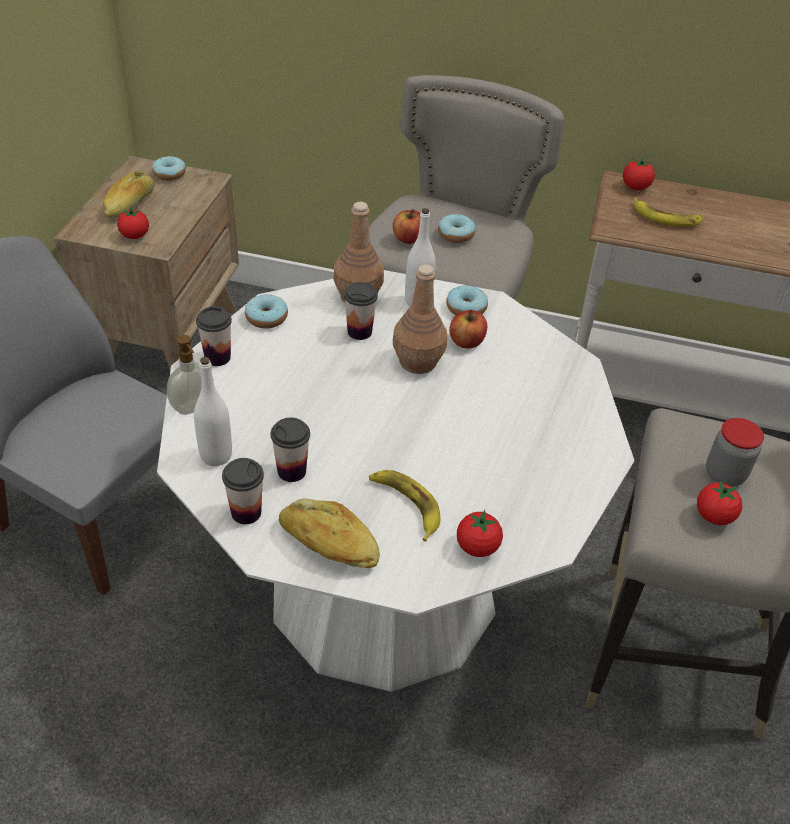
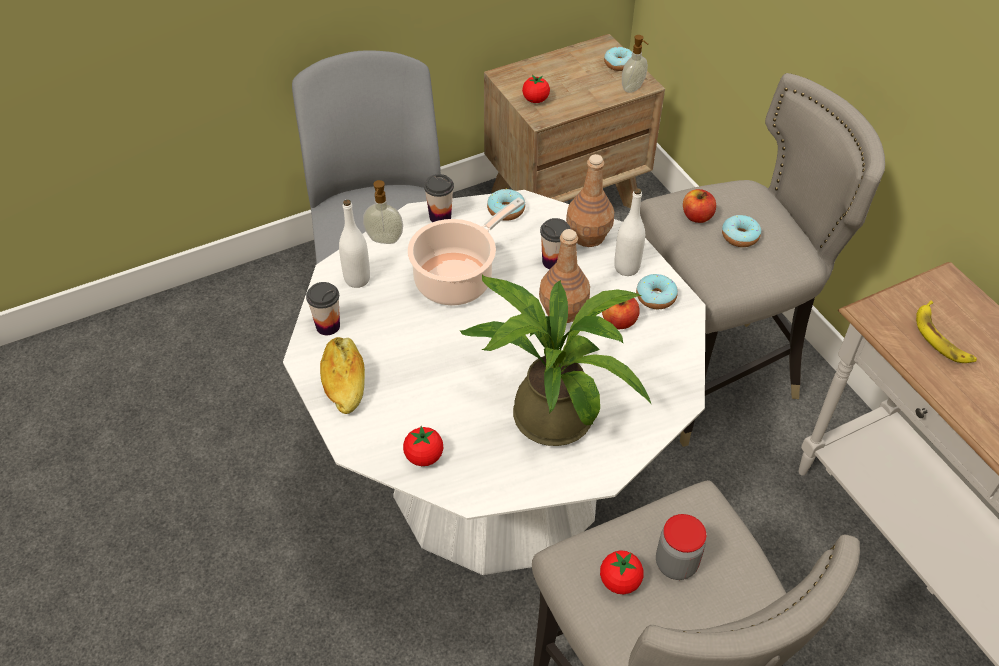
camera: 50 degrees right, 5 degrees up
bread [103,171,155,218] -> none
cup [271,417,310,482] -> none
banana [369,470,440,541] -> none
tomato [623,157,655,190] -> none
none -> cooking pot [407,197,524,306]
none -> potted plant [460,275,651,446]
none -> soap dispenser [622,35,648,93]

